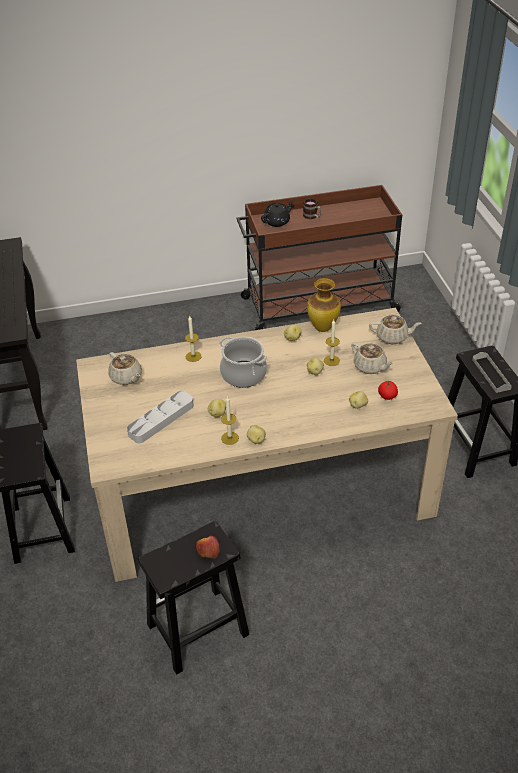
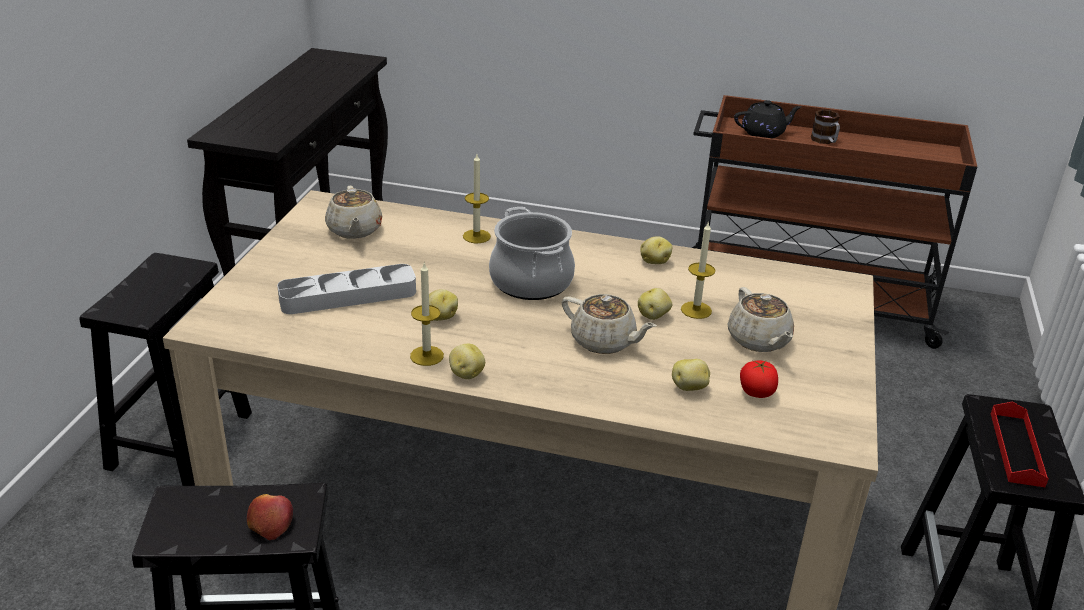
camera: 25 degrees right, 10 degrees down
vase [307,278,341,332] -> none
beige teapot [369,315,422,344] -> beige teapot moved to [562,294,657,354]
grey tray [472,352,512,393] -> red tray [991,401,1049,487]

